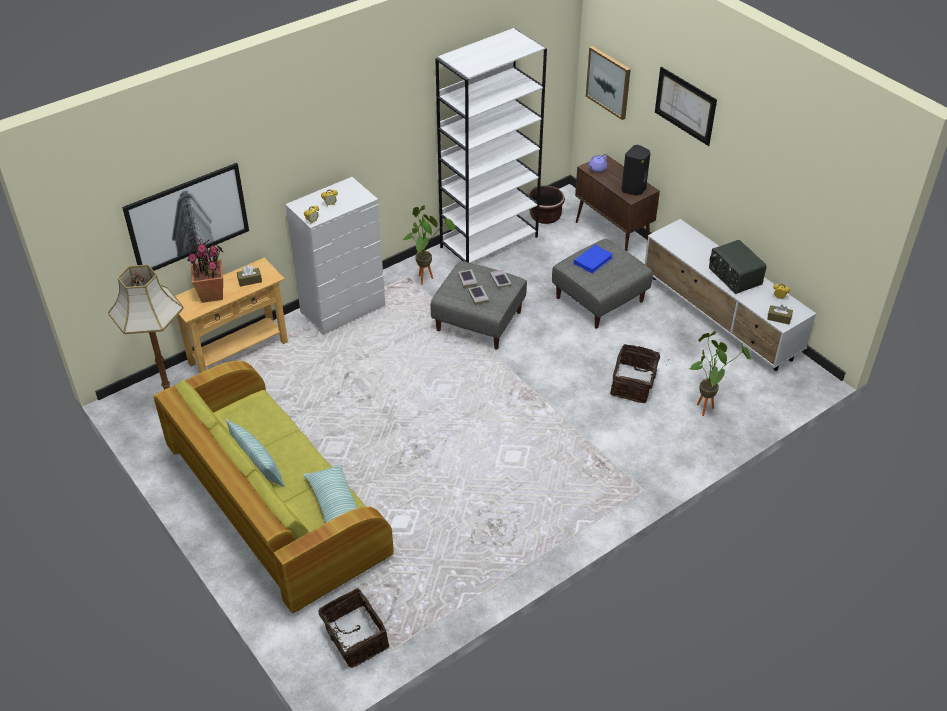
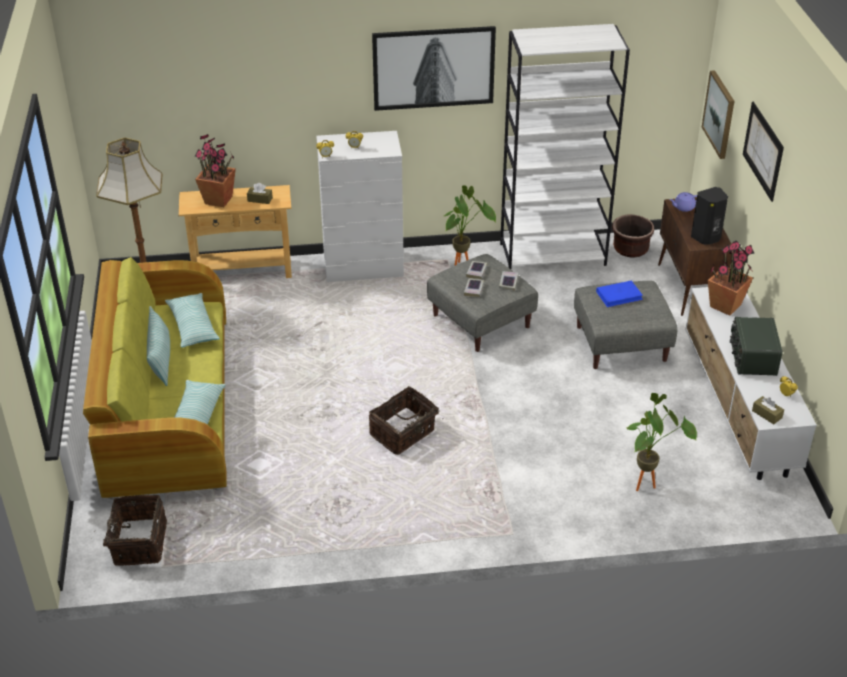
camera: 30 degrees right, 5 degrees down
picture [122,163,249,271] -> picture moved to [372,26,496,111]
basket [610,344,669,403] -> basket moved to [369,386,439,455]
none -> pillow [165,293,220,348]
none -> potted plant [708,241,754,316]

